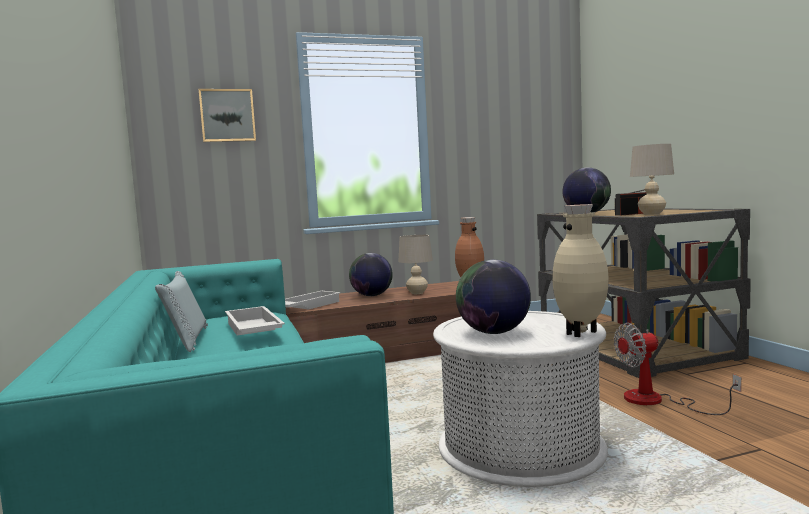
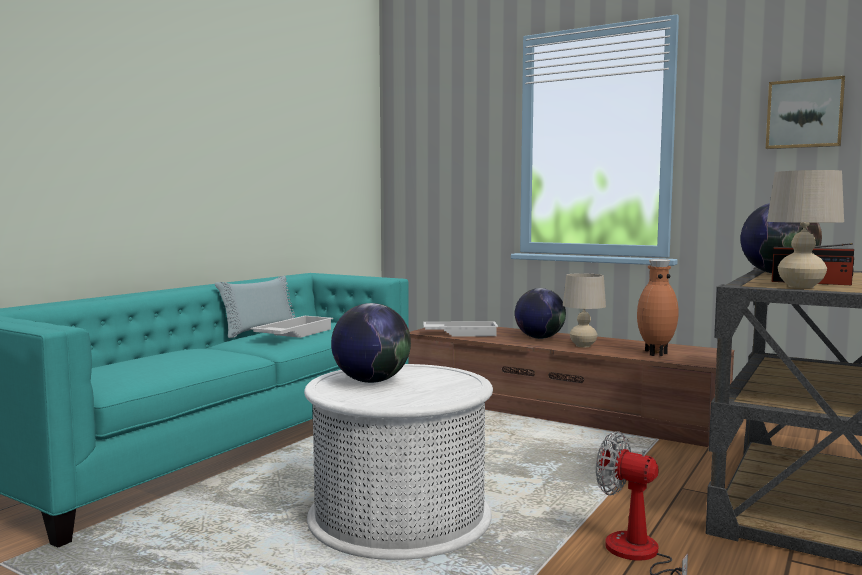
camera: 50 degrees right, 0 degrees up
picture [199,89,256,142] -> picture moved to [766,76,845,149]
beige vase [552,204,609,337] -> none

